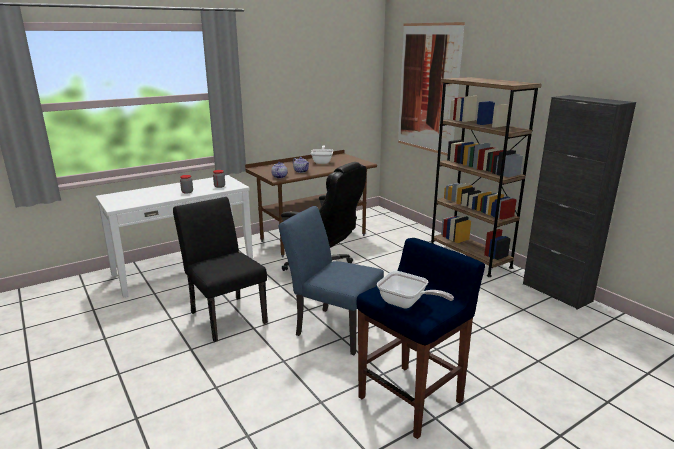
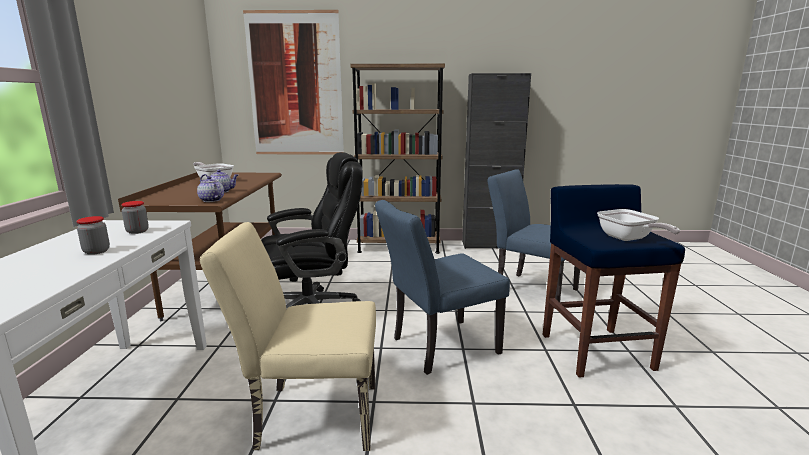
camera: 55 degrees left, 5 degrees down
black chair [173,197,268,342] -> beige chair [200,222,376,451]
frying pan [377,271,454,308] -> frying pan turned 90 degrees clockwise [597,209,680,241]
none -> blue chair [487,169,580,302]

